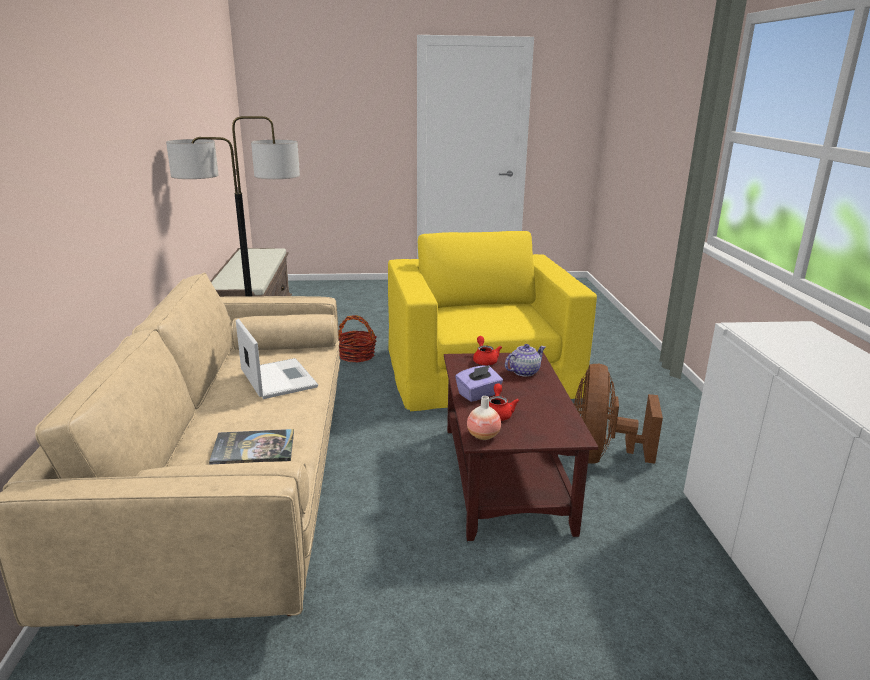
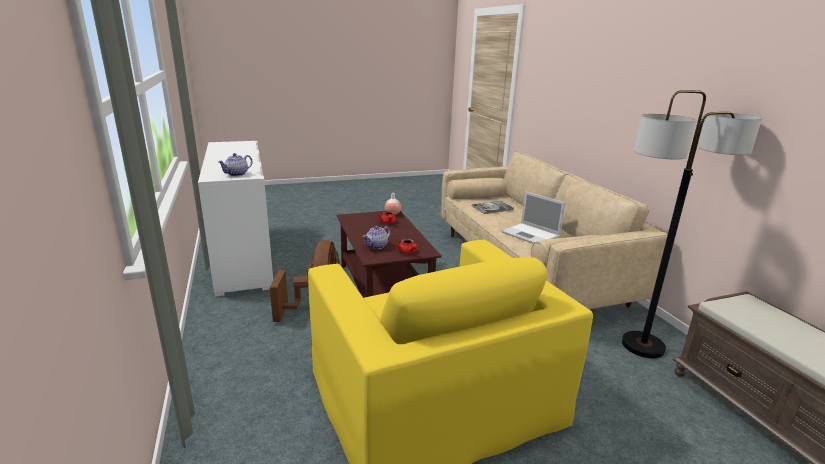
camera: 165 degrees right, 0 degrees up
basket [338,315,376,362] -> none
purple tissue box [455,365,503,402] -> none
none -> teapot [218,153,253,176]

